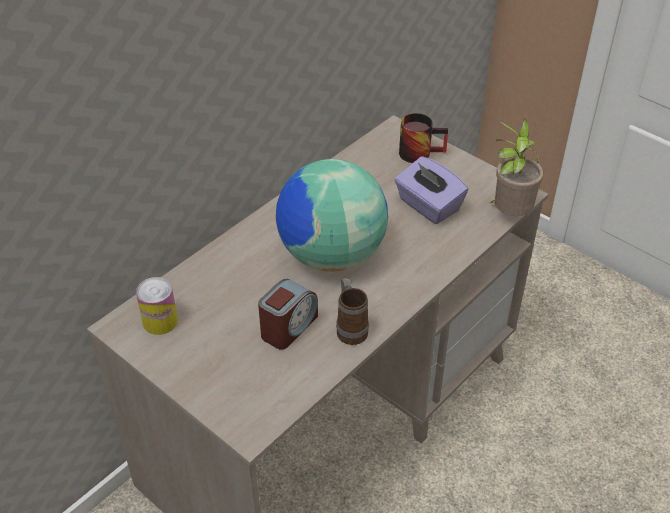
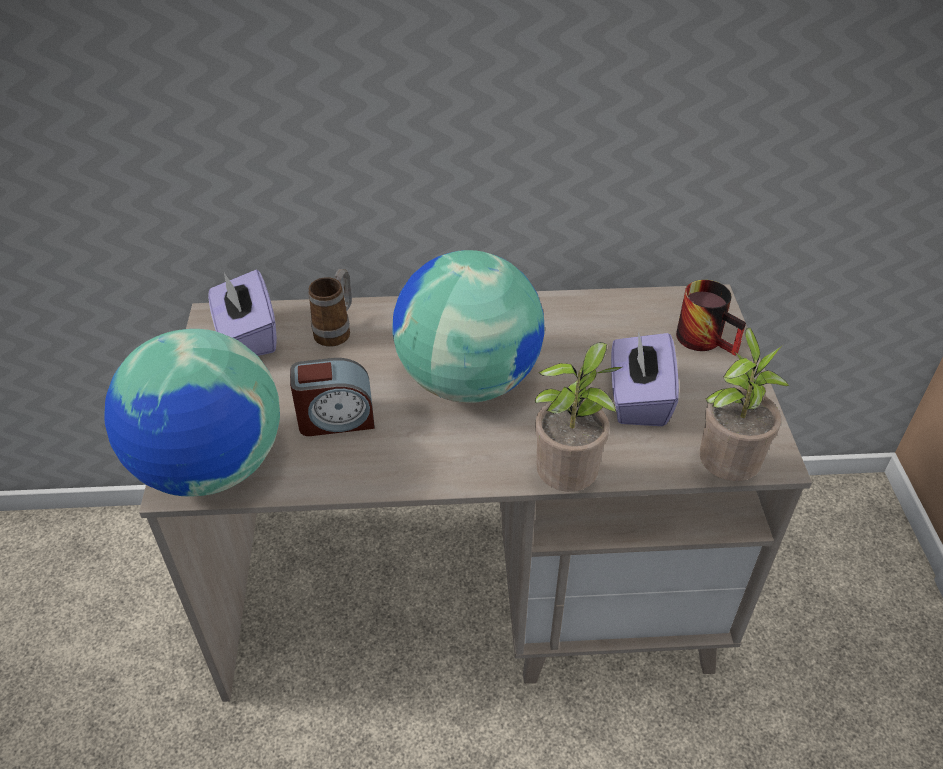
camera: 45 degrees right, 0 degrees up
can [136,277,178,335] -> purple tissue box [208,270,277,356]
mug [336,278,369,345] -> mug moved to [308,269,352,347]
none -> globe [104,329,280,496]
none -> potted plant [535,342,622,492]

